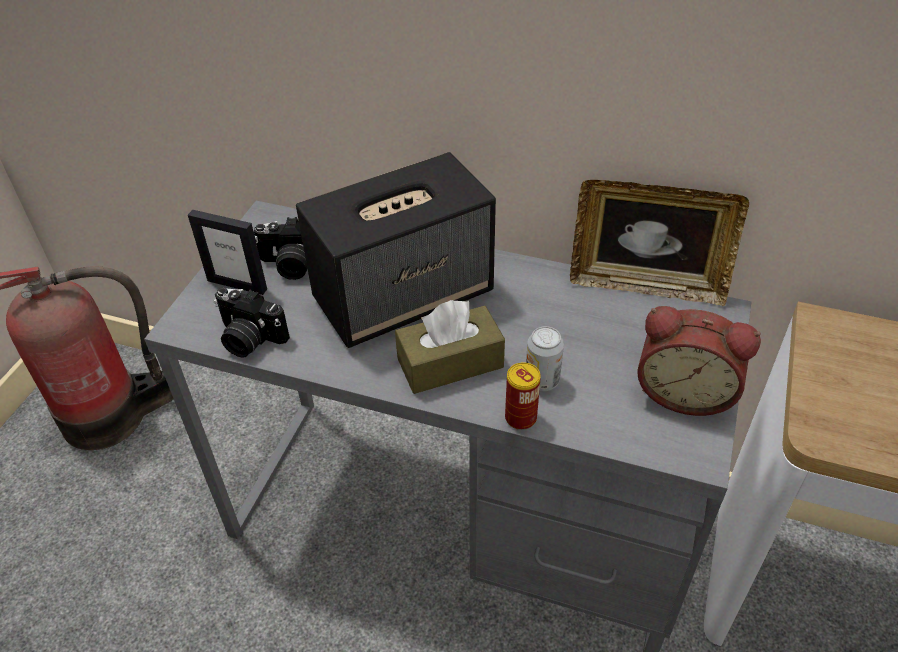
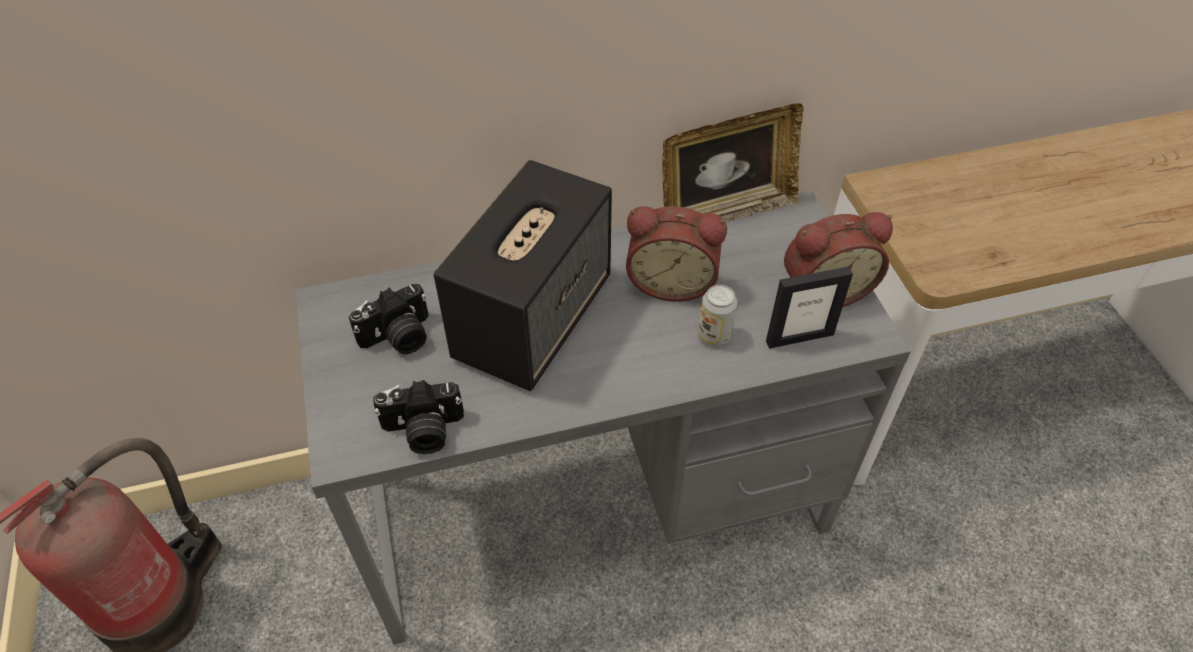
camera: 35 degrees left, 5 degrees up
picture frame [188,210,267,295] -> picture frame moved to [766,267,853,349]
brown tissue box [395,300,505,394] -> none
can [505,362,541,430] -> none
none -> alarm clock [626,206,727,302]

